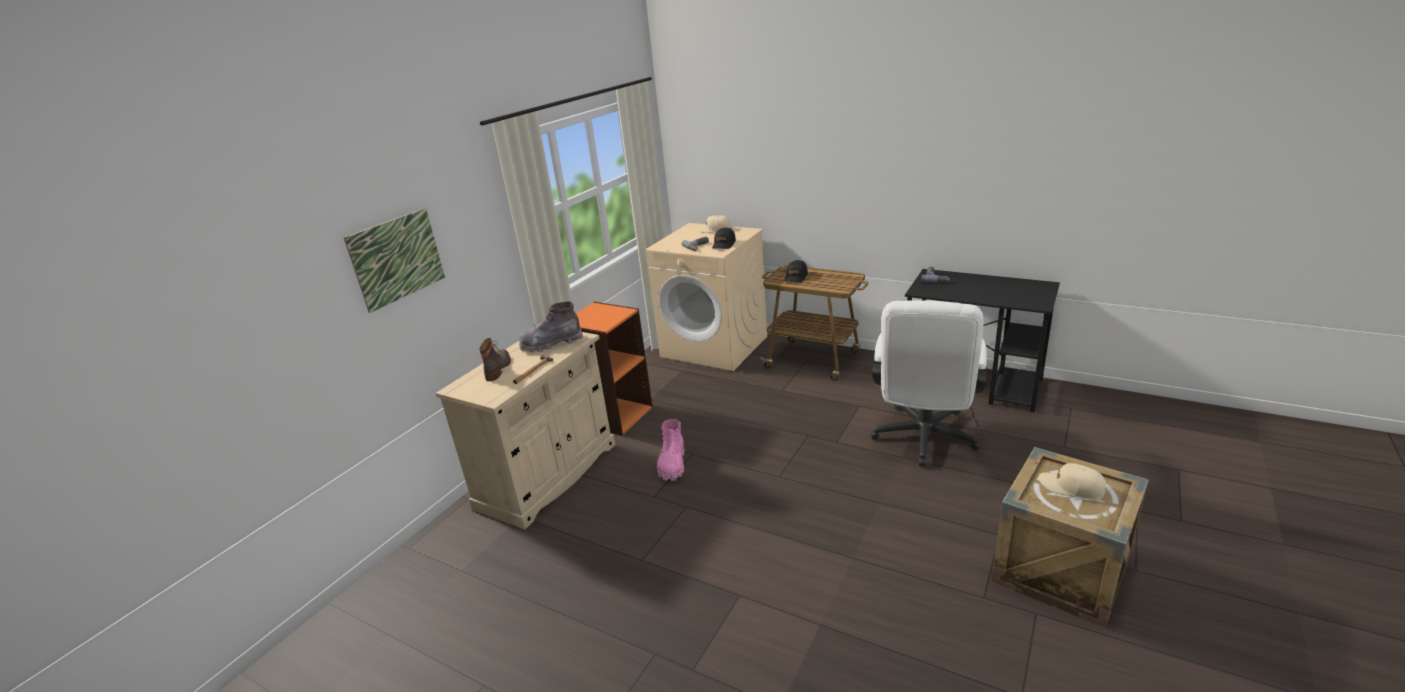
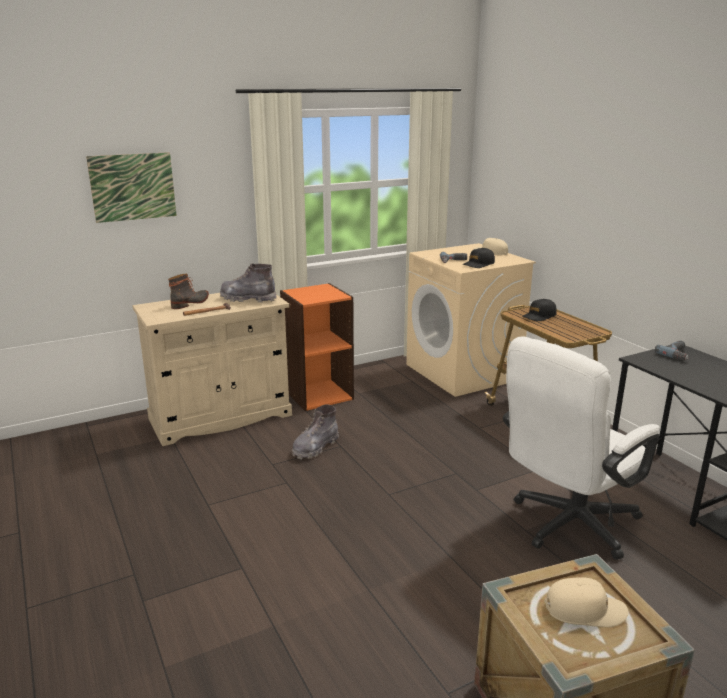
camera: 30 degrees right, 5 degrees down
pink boot [657,419,684,481] -> grey boot [292,404,339,459]
beige cap [1039,463,1106,500] -> beige cap turned 120 degrees clockwise [544,577,629,627]

